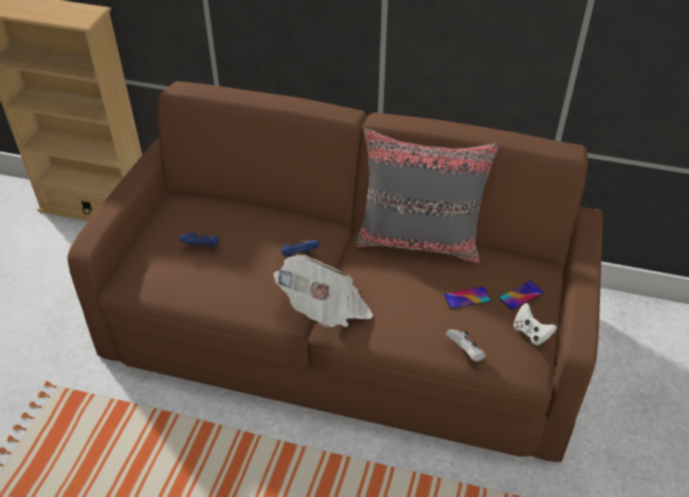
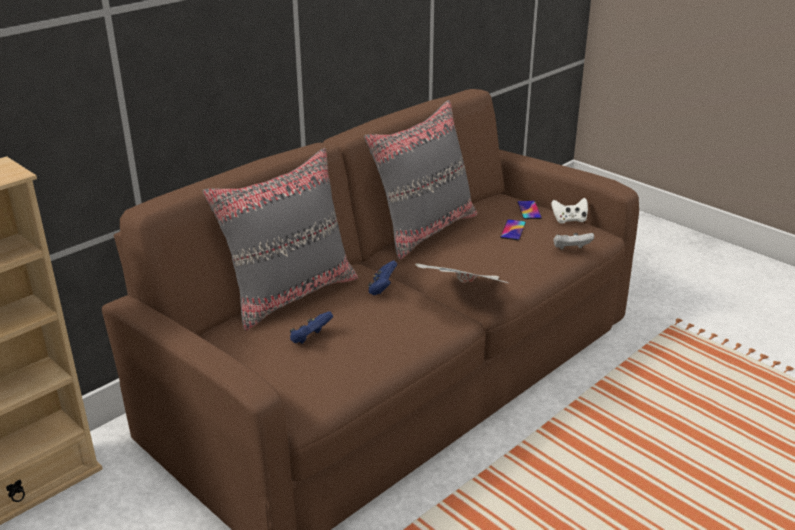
camera: 60 degrees left, 15 degrees down
none -> grey pillow [203,148,358,331]

